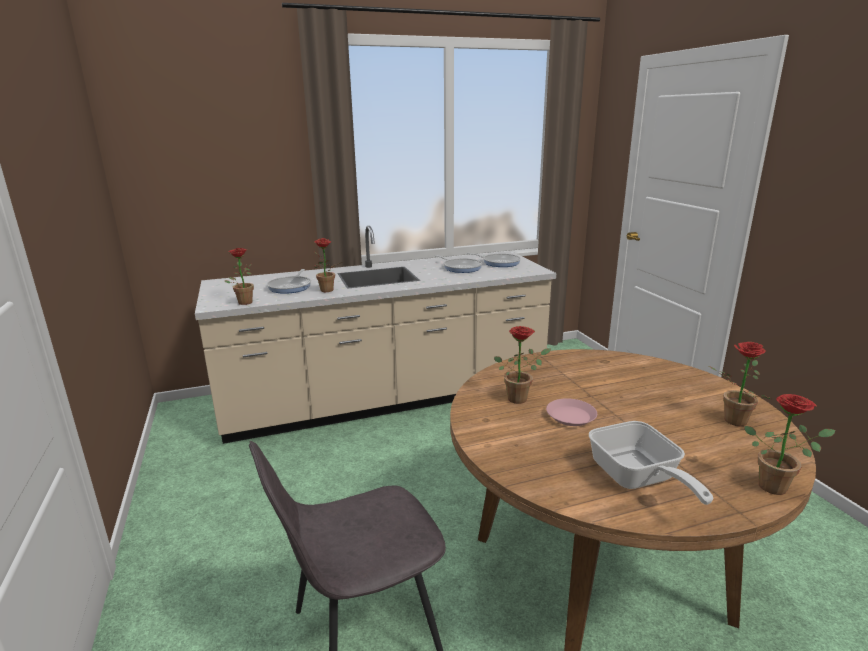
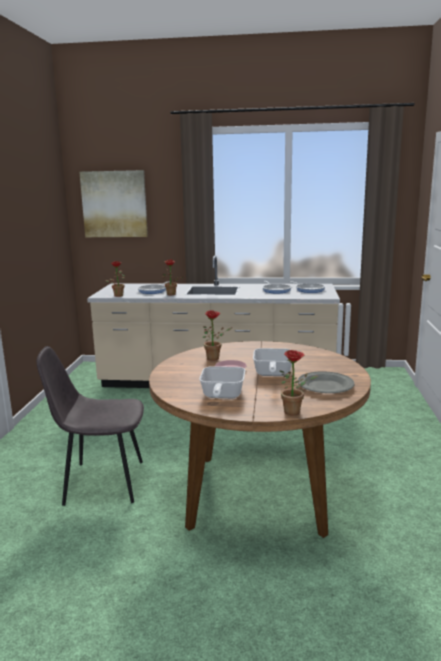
camera: 25 degrees right, 5 degrees down
potted plant [709,342,772,426] -> grey plate [298,371,354,393]
none -> picture [79,170,148,237]
none -> frying pan [253,348,292,376]

